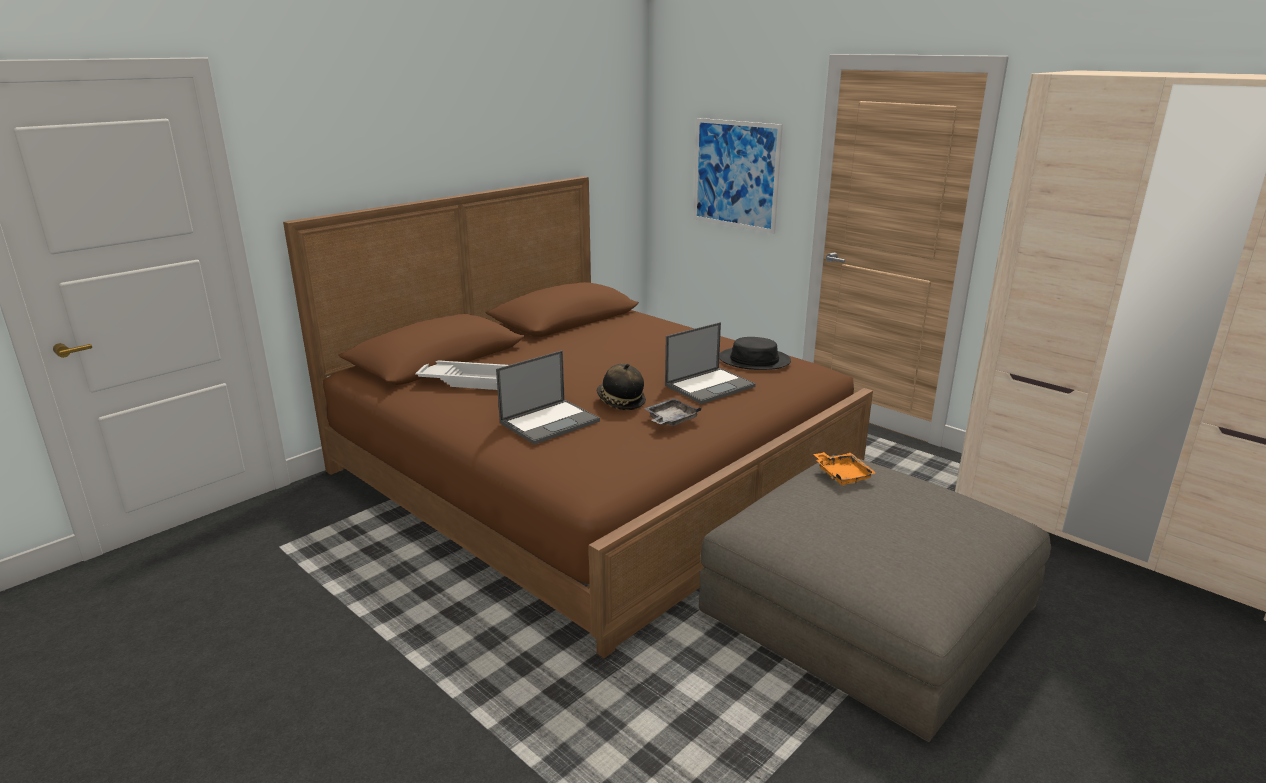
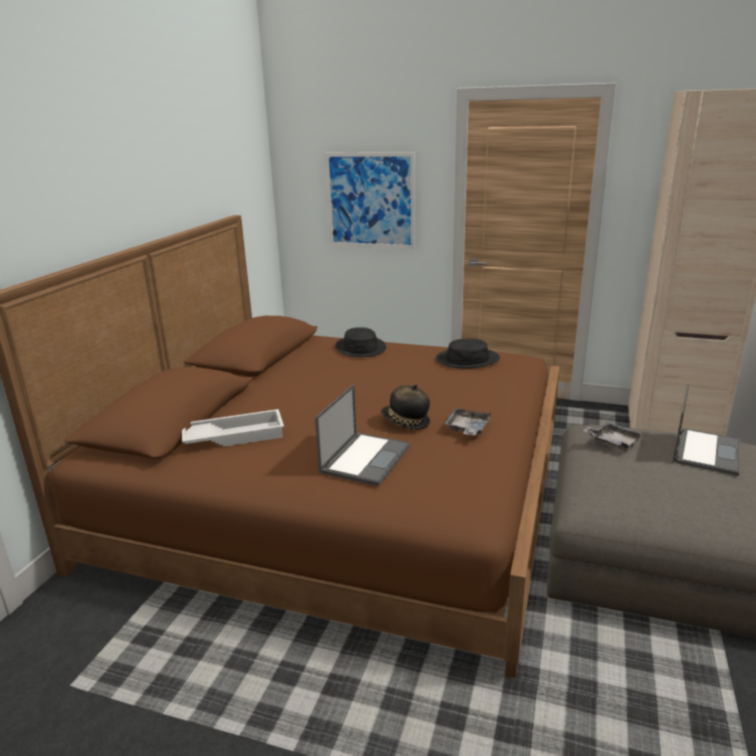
camera: 25 degrees left, 0 degrees up
laptop [665,322,756,404] -> laptop moved to [673,384,740,476]
orange tray [813,452,876,485] -> grey tray [583,422,643,451]
none -> black hat [335,327,386,357]

